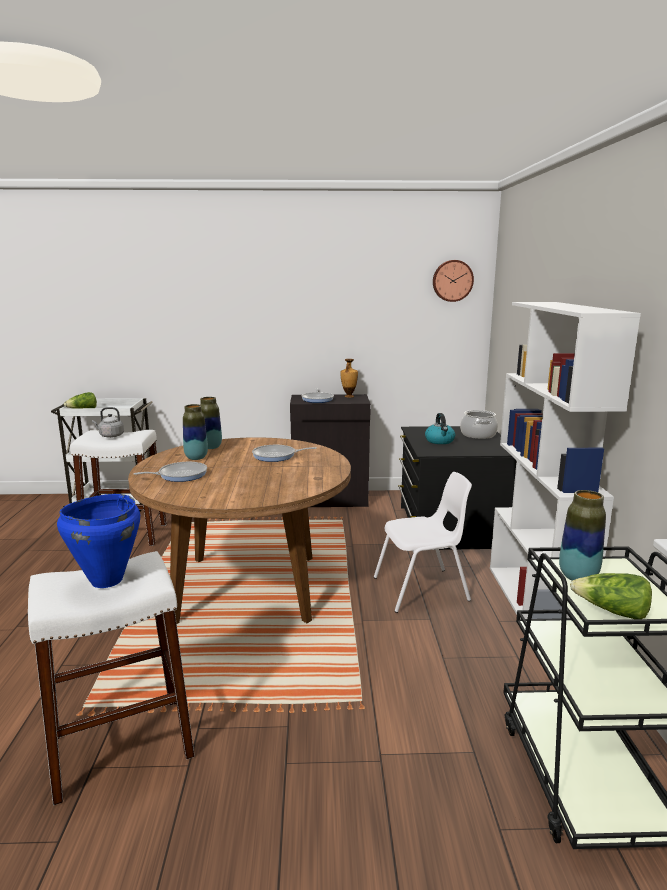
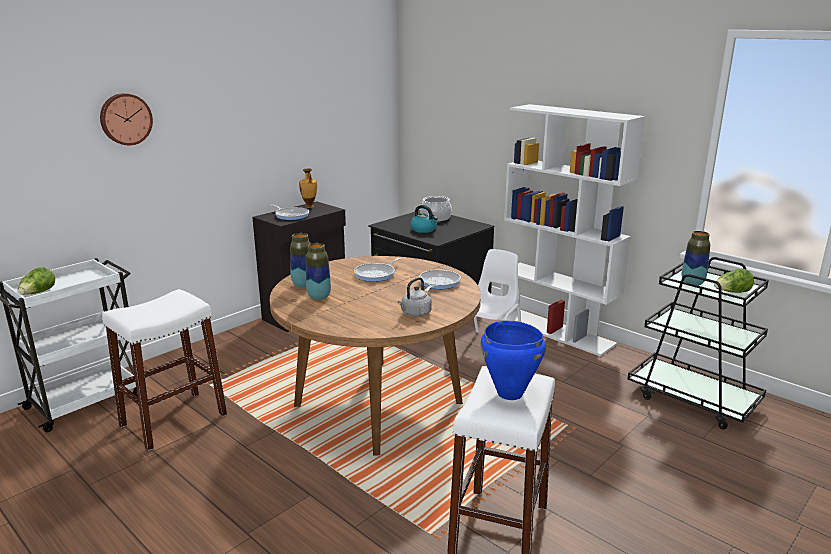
camera: 45 degrees left, 5 degrees up
grey kettle [92,407,124,438] -> grey kettle moved to [397,277,432,317]
frying pan [134,462,207,482] -> frying pan moved to [419,270,461,292]
wall clock [433,260,474,302] -> wall clock moved to [100,93,153,145]

